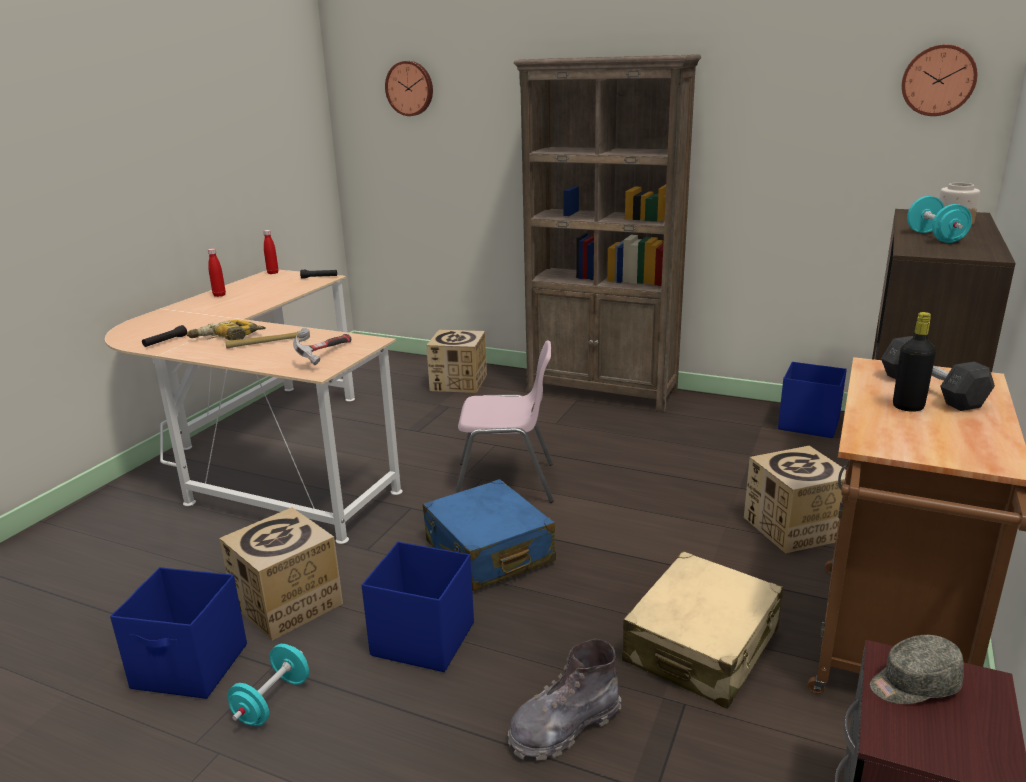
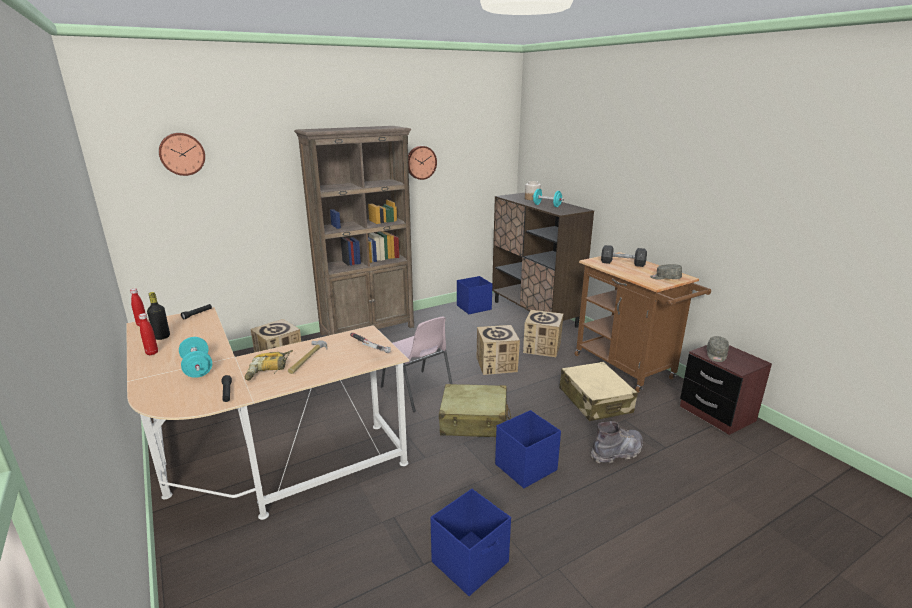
camera: 55 degrees left, 0 degrees up
cardboard box [219,507,343,640] -> cardboard box moved to [477,325,520,375]
turquoise dumbbell [227,644,309,726] -> turquoise dumbbell moved to [179,337,212,378]
blue suitcase [423,479,556,591] -> beige suitcase [439,384,511,437]
pink chair [455,340,554,503] -> pink chair turned 105 degrees clockwise [381,316,452,412]
grey boot [508,639,622,761] -> grey boot turned 120 degrees counterclockwise [591,421,643,463]
black bottle [893,312,936,412] -> black bottle moved to [147,292,170,340]
wall clock [902,44,977,116] -> wall clock moved to [408,146,437,180]
none -> grey cap [650,264,682,280]

